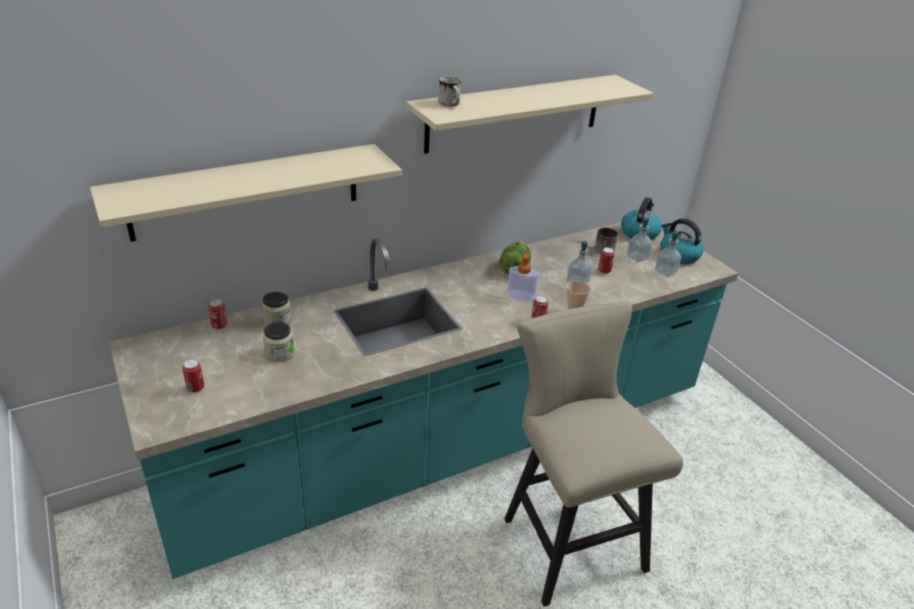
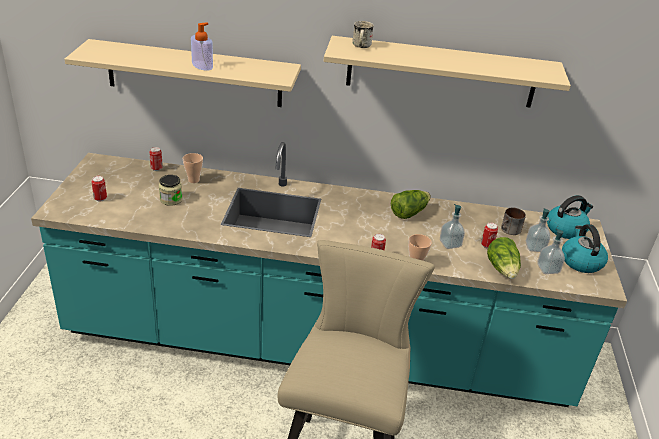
camera: 35 degrees right, 0 degrees up
jar [262,292,292,326] -> cup [183,153,203,183]
soap dispenser [507,253,539,301] -> soap dispenser moved to [191,22,213,71]
none -> lettuce [487,237,521,279]

